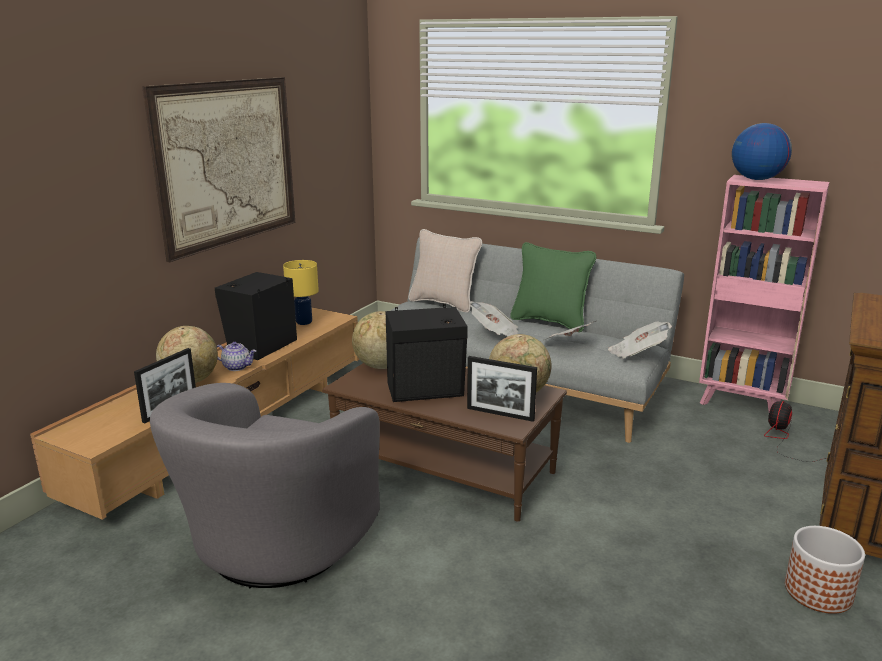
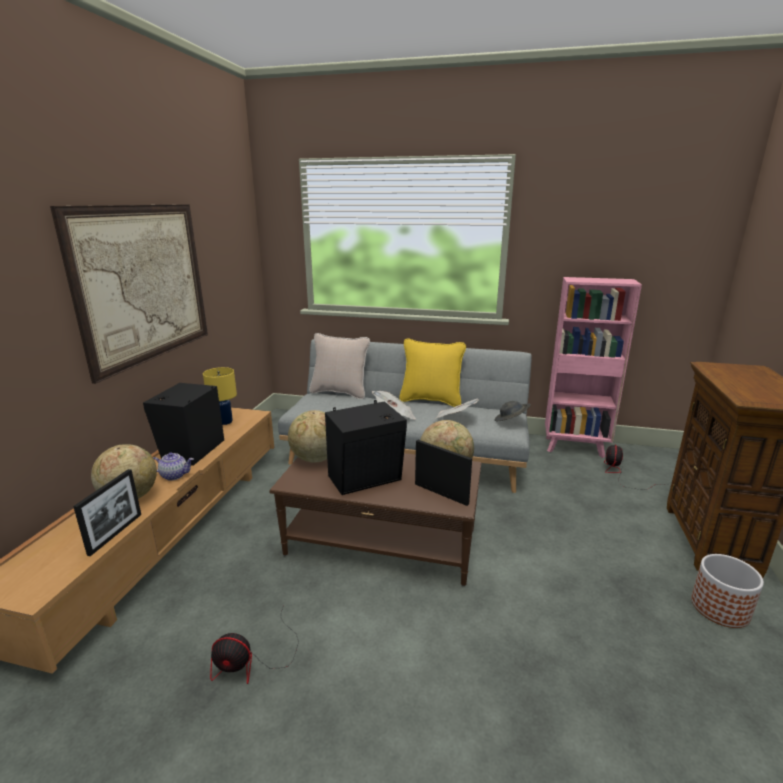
camera: 15 degrees left, 0 degrees up
grey armchair [150,383,380,589] -> fan [210,605,299,684]
picture frame [467,356,537,422] -> picture frame turned 150 degrees counterclockwise [415,440,472,506]
green pillow [510,242,596,332] -> yellow pillow [399,338,466,407]
newspaper [608,321,672,359] -> grey hat [494,401,531,421]
globe [732,123,792,180] -> none

